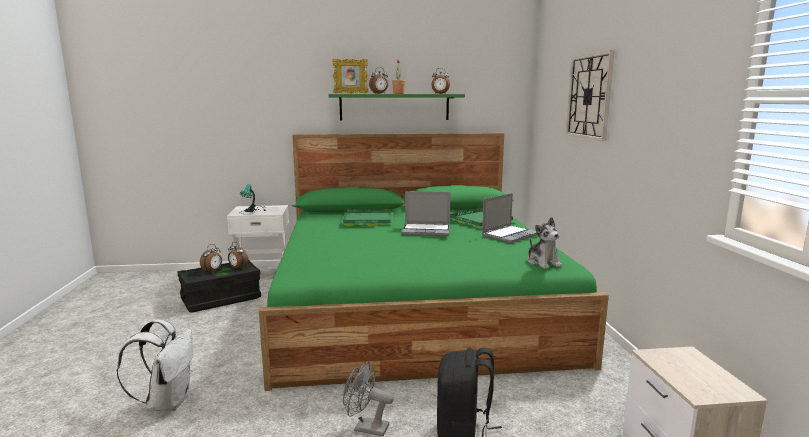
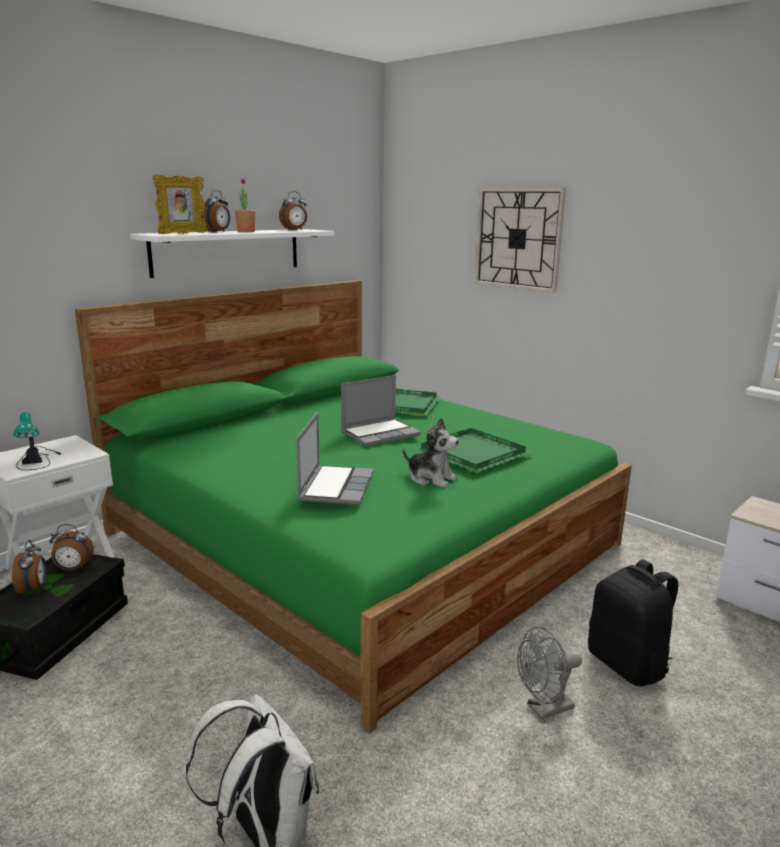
camera: 40 degrees left, 5 degrees up
green shelf [328,94,465,121] -> white shelf [130,229,334,278]
green tray [340,210,394,226] -> green tray moved to [415,428,532,473]
laptop [482,193,537,243] -> laptop moved to [296,412,374,505]
plush toy [527,217,562,269] -> plush toy moved to [403,418,459,488]

